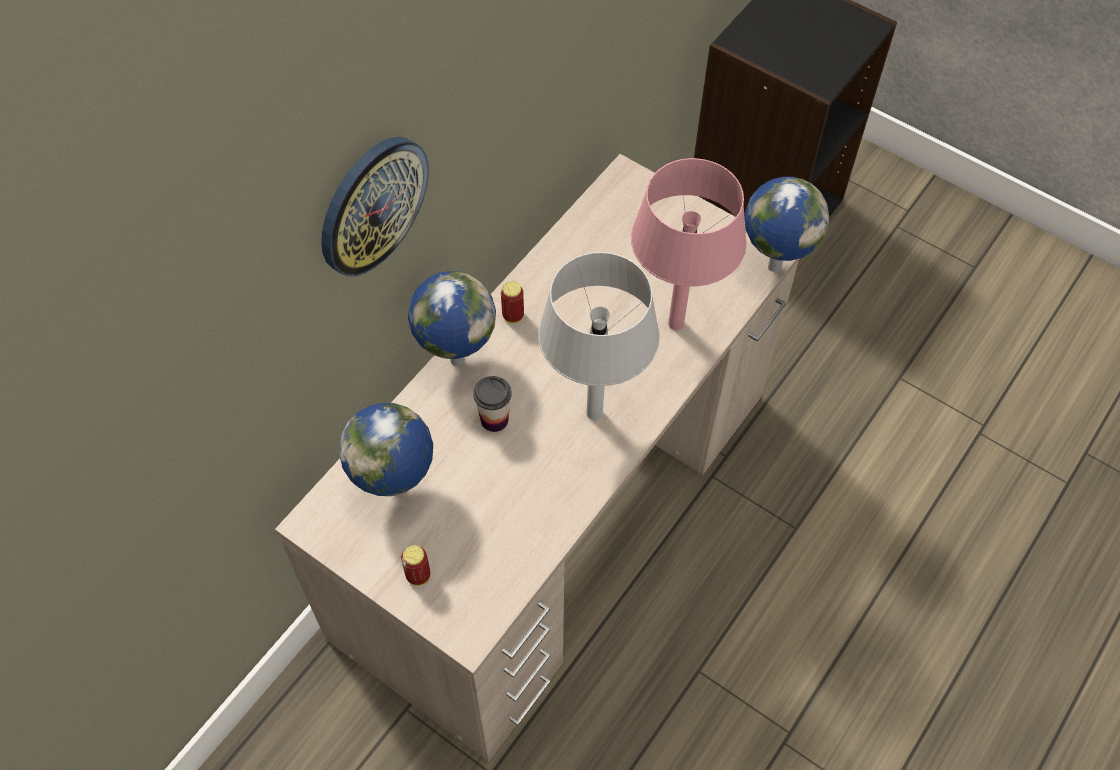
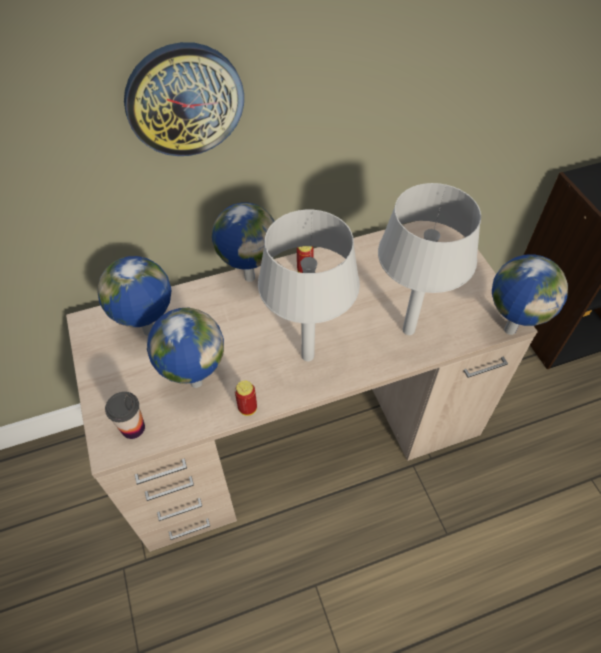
camera: 35 degrees right, 5 degrees down
can [401,545,430,586] -> can moved to [235,380,257,416]
cup [473,376,512,432] -> cup moved to [105,392,145,439]
pink table lamp [631,158,747,330] -> grey table lamp [378,183,481,335]
none -> globe [147,308,224,388]

